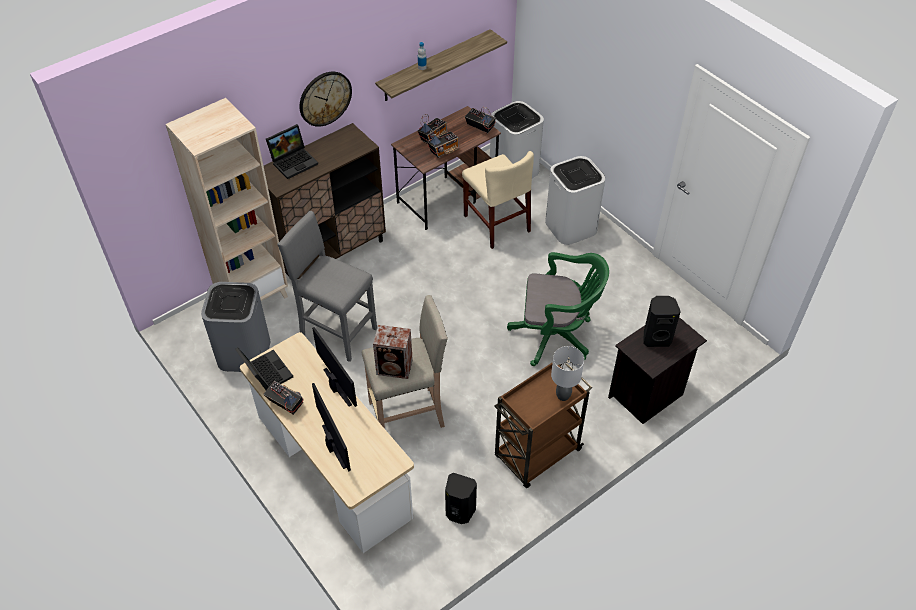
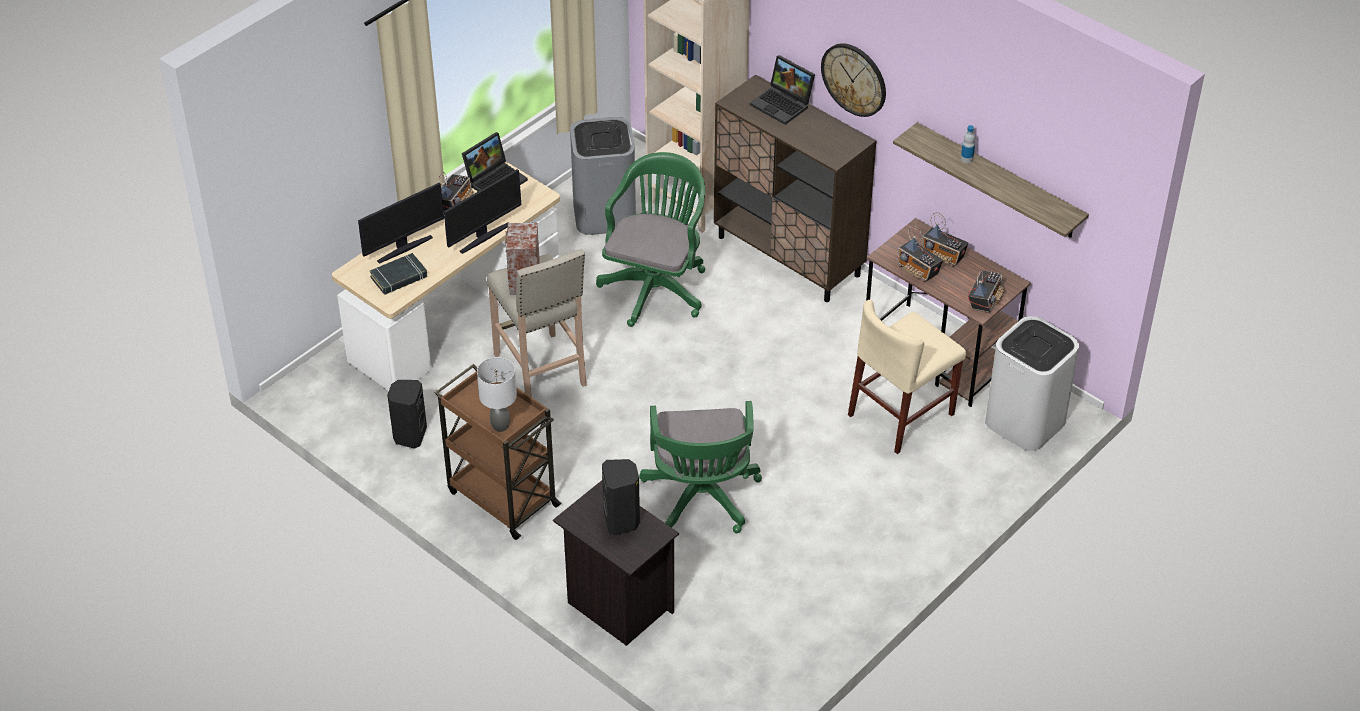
camera: 80 degrees right, 5 degrees down
grey stool [277,211,377,362] -> green office chair [596,152,705,327]
white trash can [545,156,605,245] -> none
none -> black book [370,253,427,295]

